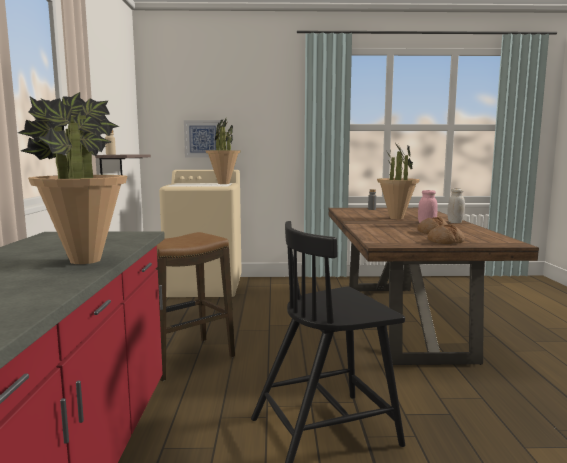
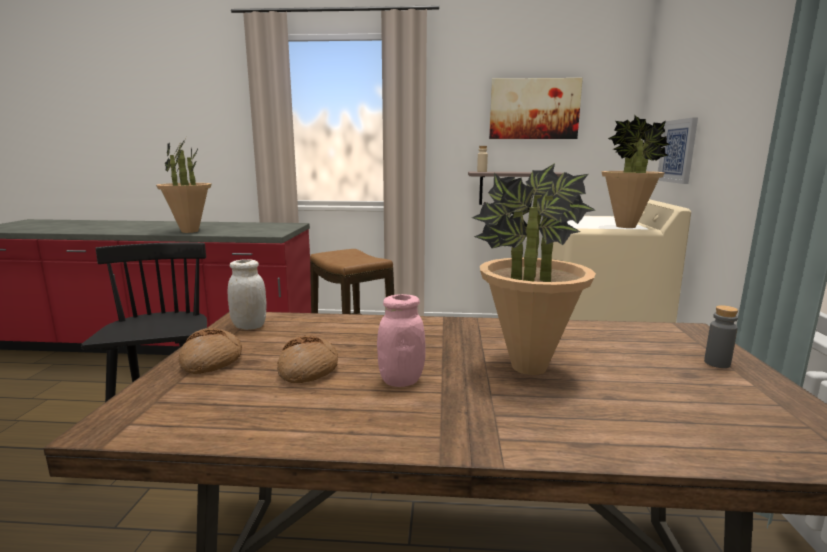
camera: 95 degrees right, 5 degrees up
white jar [447,188,465,223] -> white jar moved to [228,259,267,330]
none -> picture [489,78,583,139]

